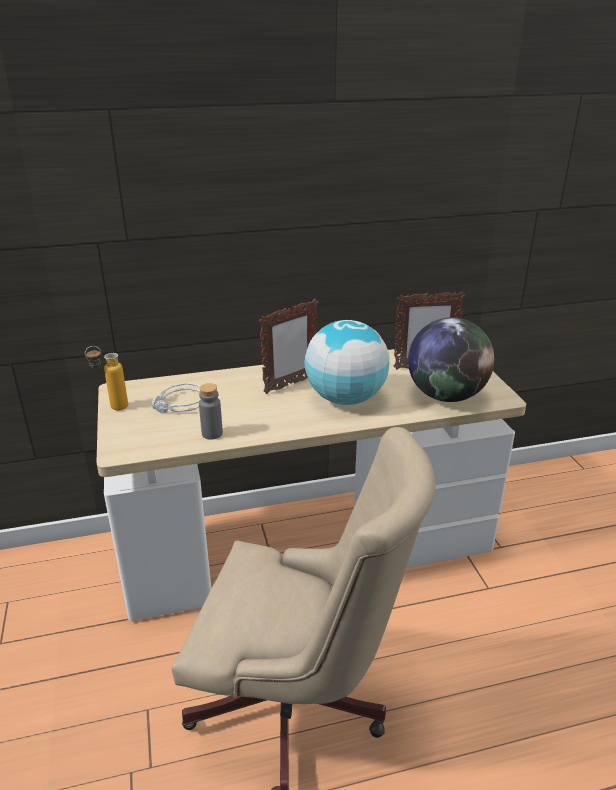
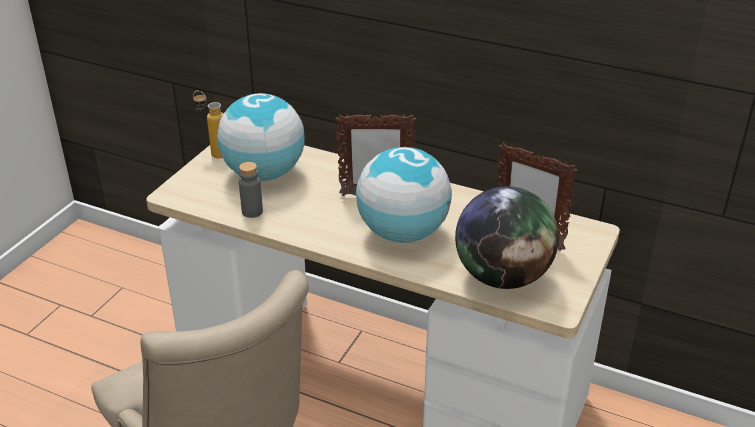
camera: 40 degrees right, 5 degrees up
grey headphones [152,383,201,414] -> globe [217,93,304,181]

